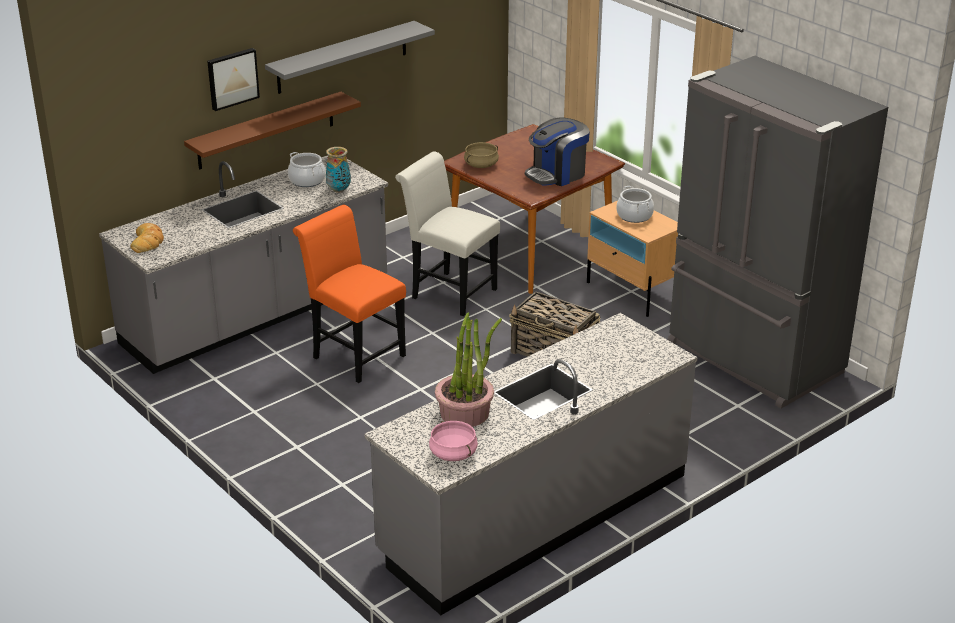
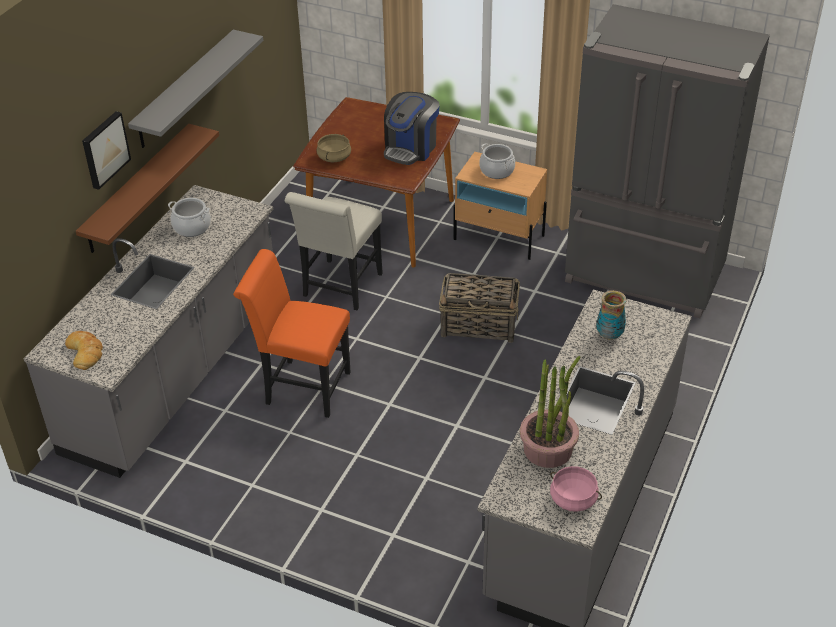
camera: 25 degrees left, 10 degrees up
vase [326,147,351,193] -> vase moved to [596,290,627,340]
white chair [395,152,500,316] -> white chair turned 75 degrees counterclockwise [285,192,383,310]

